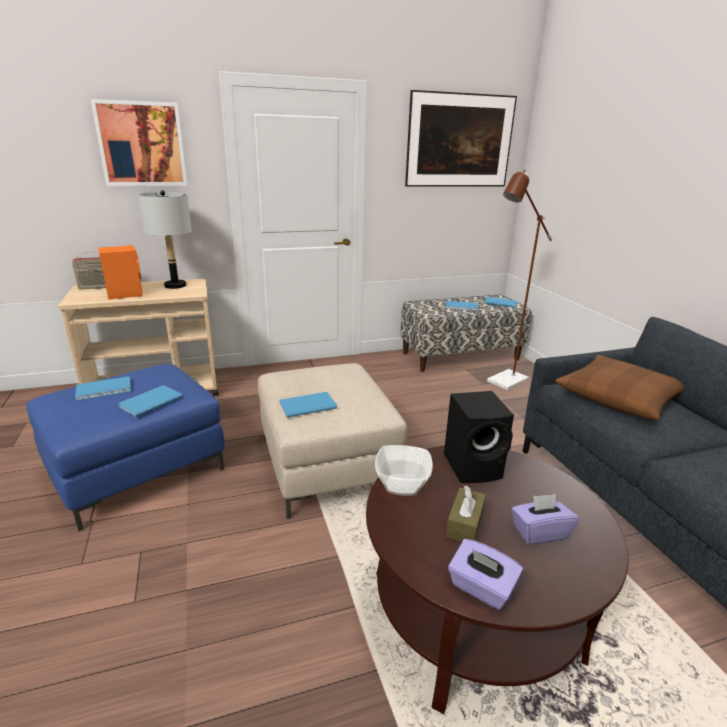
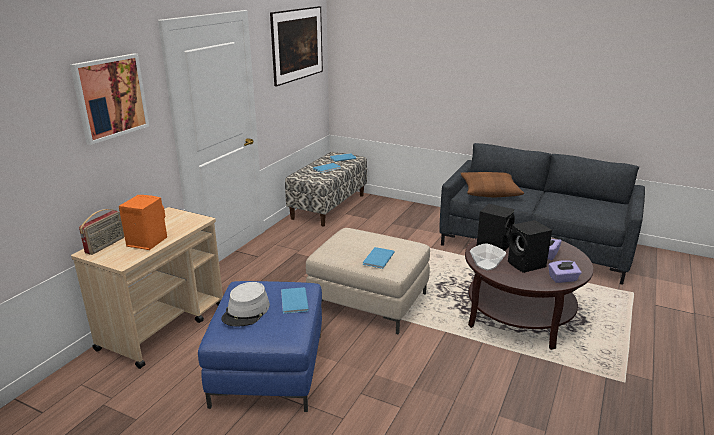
camera: 45 degrees left, 0 degrees up
blue book [75,376,131,400] -> grey hat [221,282,270,327]
grey table lamp [138,190,192,289] -> none
brown tissue box [446,486,486,542] -> black speaker [508,220,552,273]
brown floor lamp [487,170,552,390] -> none

